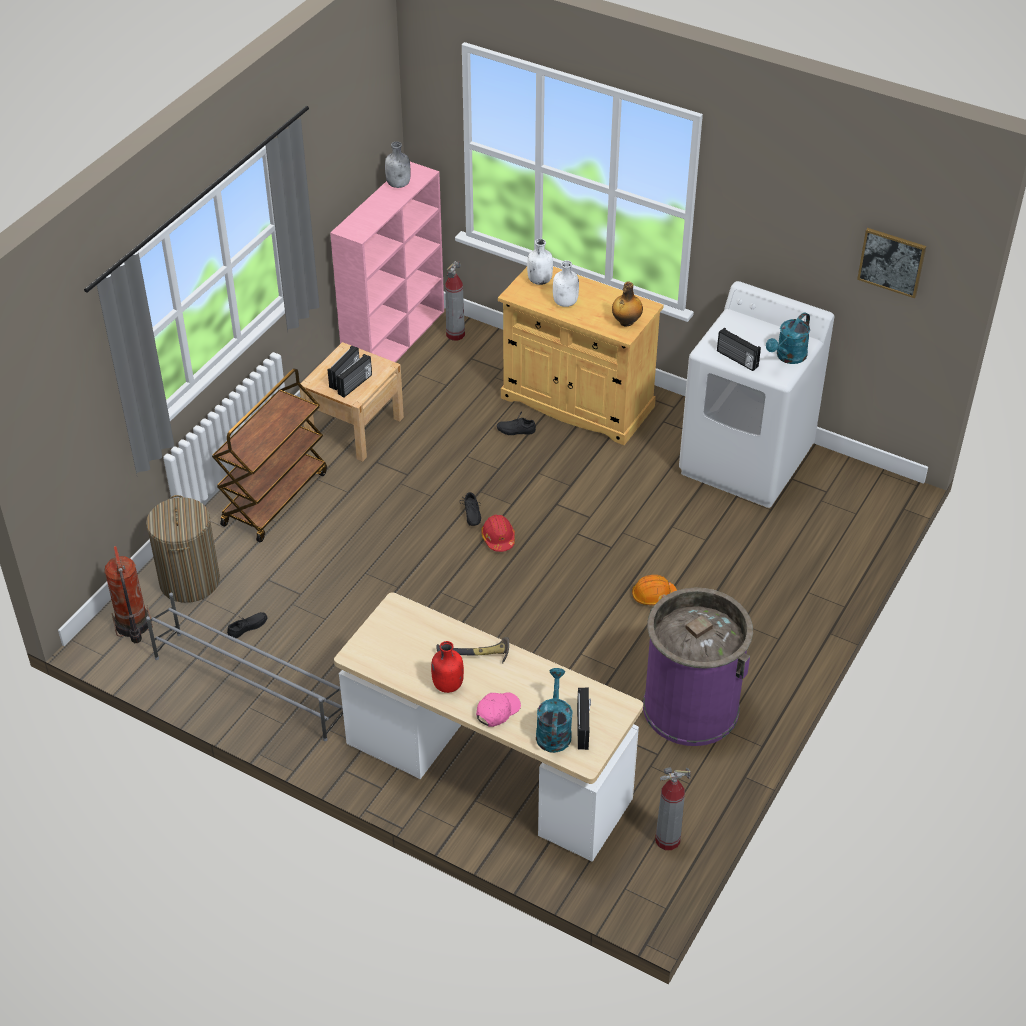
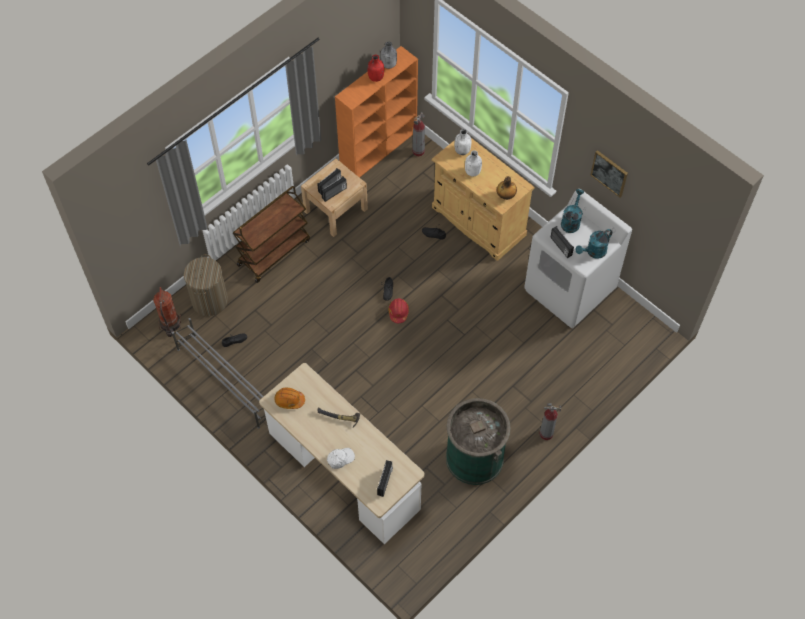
camera: 15 degrees right, 15 degrees up
pink bookcase [330,162,444,362] -> orange bookcase [335,46,418,178]
red bottle [431,641,464,693] -> red bottle moved to [368,54,384,82]
pink cap [476,693,521,727] -> white cap [327,448,355,469]
turquoise watering can [536,668,573,753] -> turquoise watering can moved to [561,189,584,233]
orange hard hat [632,575,677,605] -> orange hard hat moved to [275,388,305,409]
purple trash can [643,588,753,746] -> green trash can [446,398,511,485]
fire extinguisher [655,767,691,850] -> fire extinguisher moved to [539,403,561,440]
picture [857,228,926,298] -> picture moved to [591,150,628,197]

